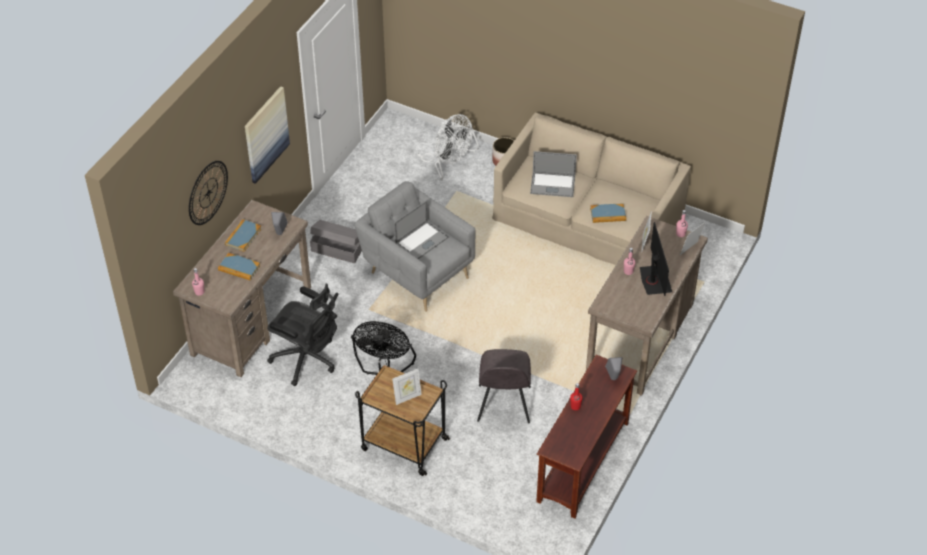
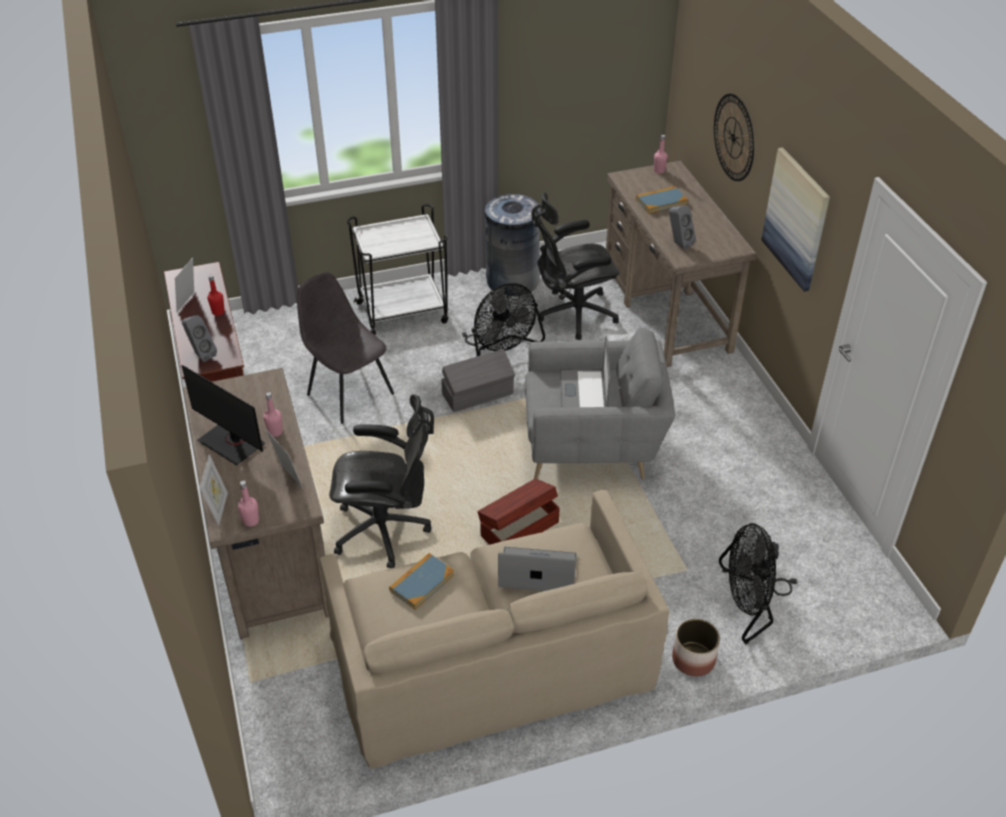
camera: 135 degrees right, 5 degrees down
book [225,219,262,252] -> none
grey storage box [310,220,362,263] -> grey storage box moved to [441,349,515,412]
brown cart [355,357,450,476] -> white cart [347,204,448,335]
picture frame [392,369,422,405] -> picture frame moved to [175,258,194,312]
white fan [418,114,479,181] -> black fan [719,523,799,645]
laptop [530,151,577,197] -> laptop turned 45 degrees clockwise [498,547,577,591]
none -> office chair [329,394,434,568]
none -> brown storage box [478,478,560,545]
none -> grey trash can [484,194,540,296]

